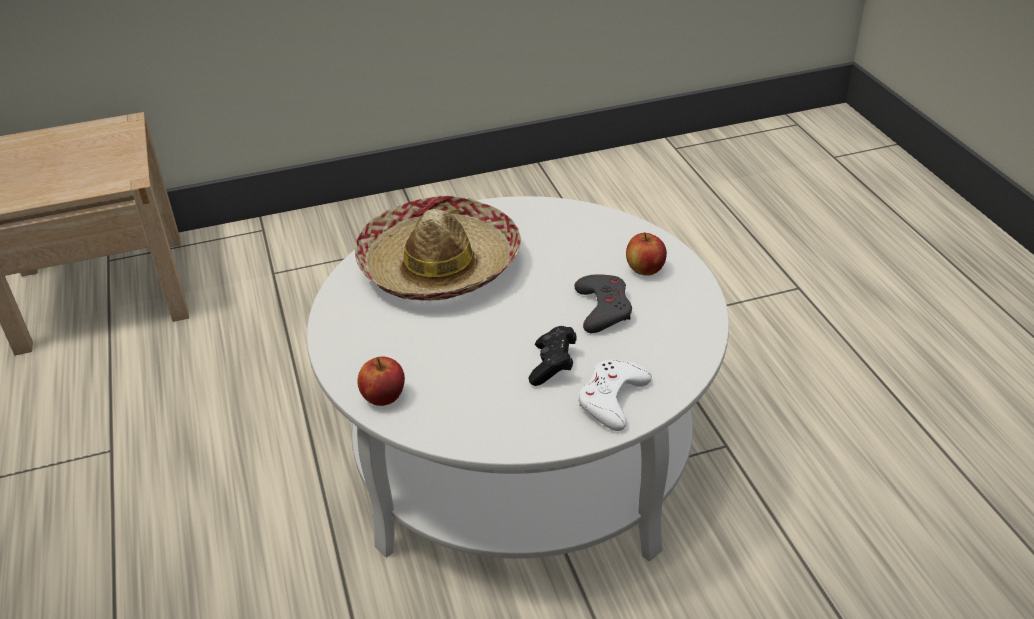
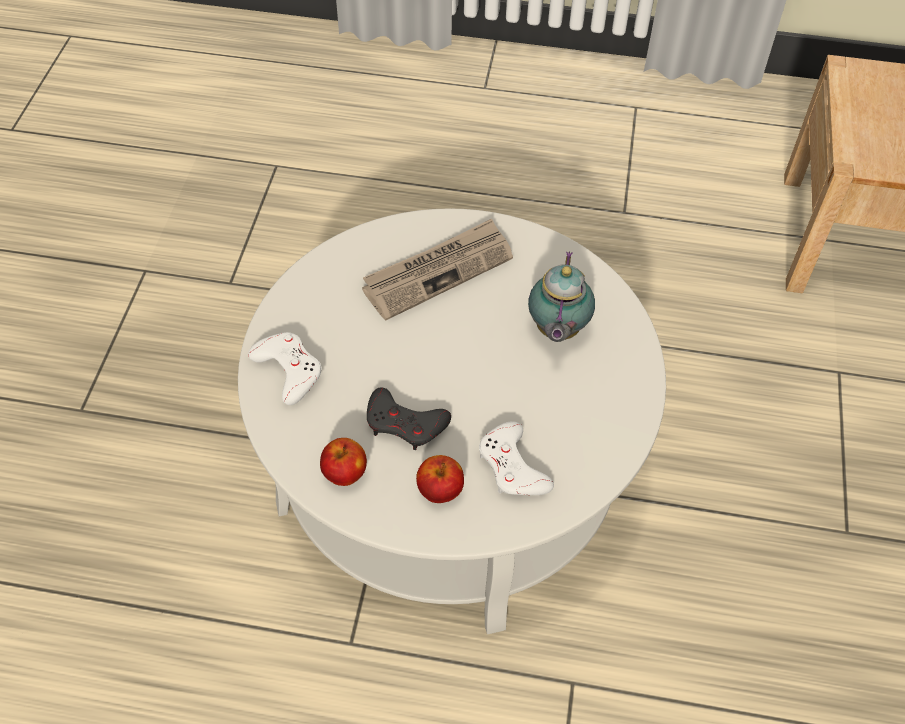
camera: 115 degrees right, 15 degrees up
hat [355,196,521,301] -> teapot [528,251,595,342]
apple [357,356,405,406] -> apple moved to [320,438,367,486]
black game controller [529,326,577,386] -> none
none -> newspaper [362,219,513,321]
none -> white game controller [479,421,554,495]

